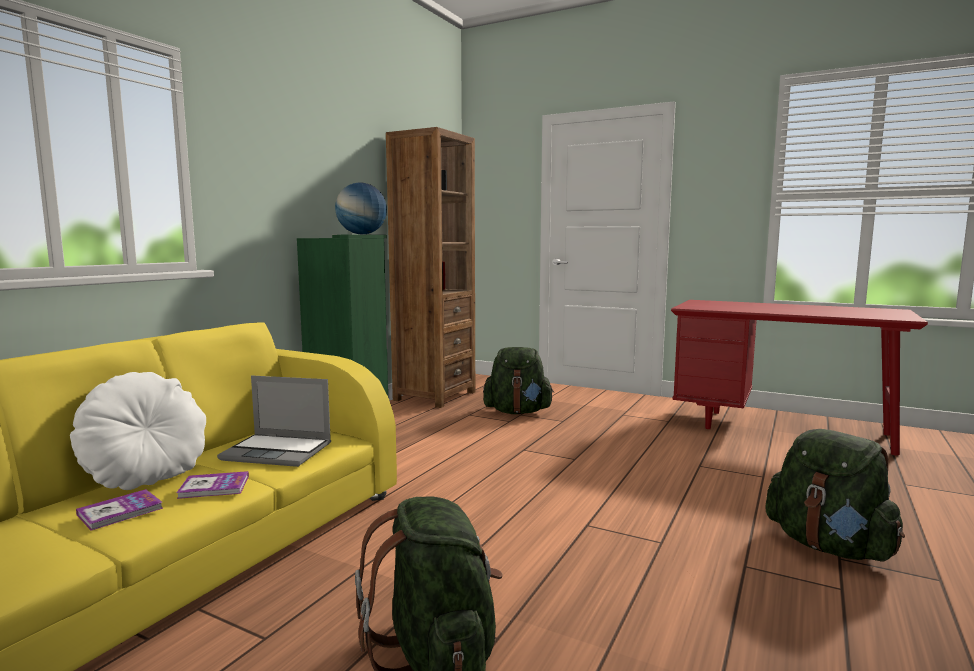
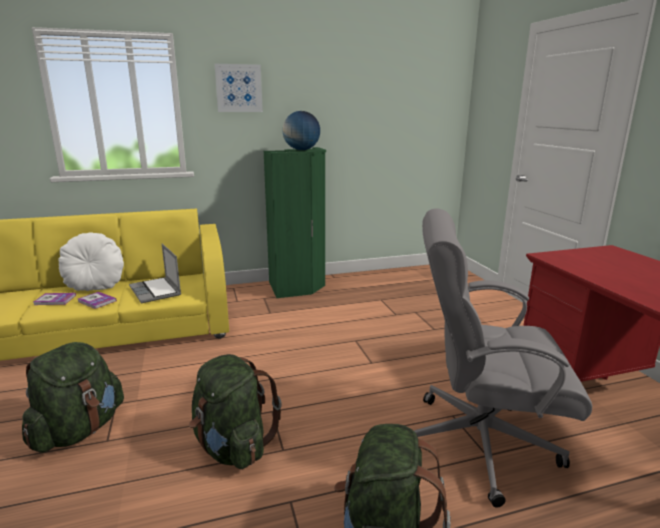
camera: 45 degrees right, 10 degrees up
brown bookcase [386,127,475,408] -> none
green backpack [483,347,554,414] -> green backpack moved to [189,354,282,469]
none -> picture [215,64,263,112]
none -> grey office chair [414,209,592,508]

